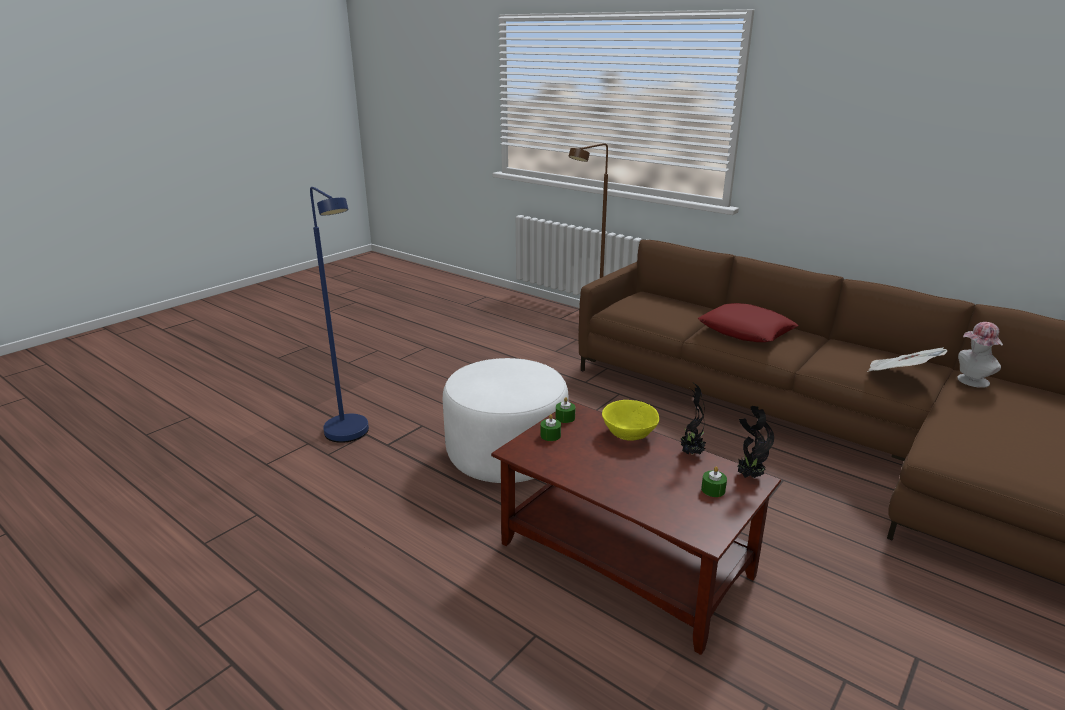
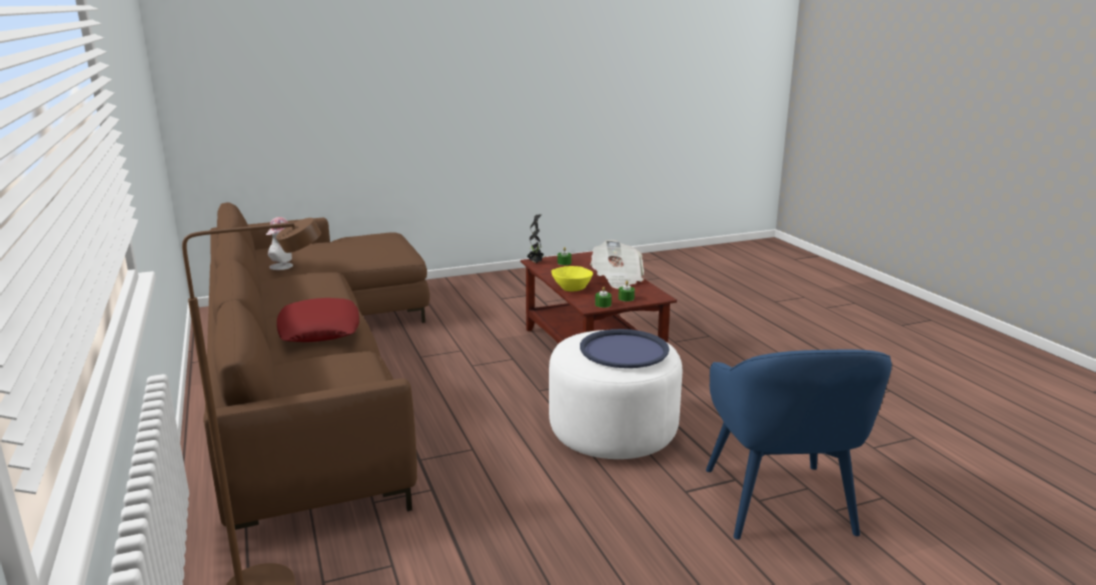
camera: 150 degrees left, 5 degrees down
blue floor lamp [310,187,369,443] -> blue armchair [706,349,892,540]
potted plant [679,383,706,455] -> none
newspaper [867,347,948,372] -> newspaper moved to [591,240,644,289]
none -> blue tray [580,329,669,368]

